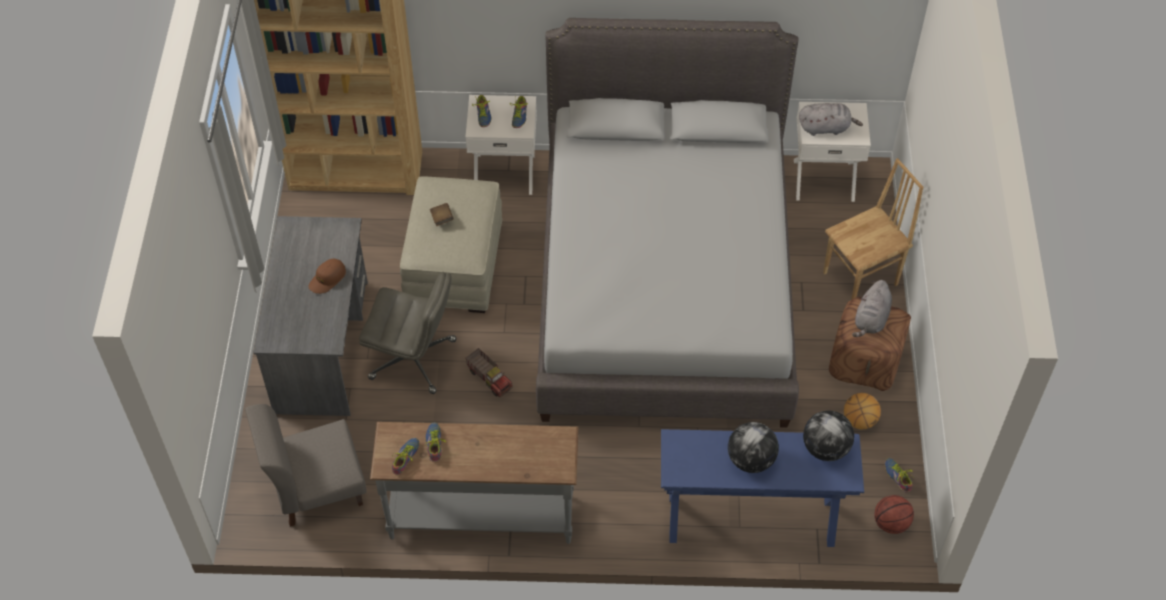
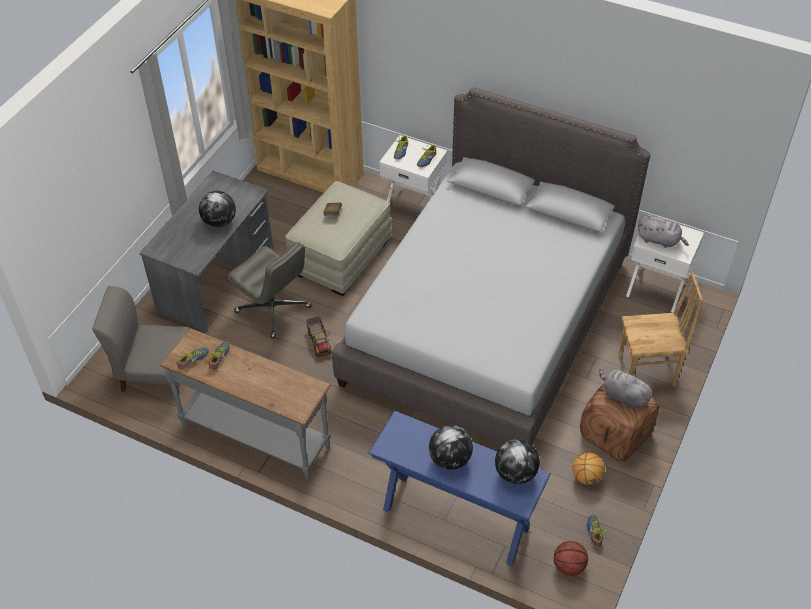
camera: 25 degrees right, 5 degrees down
brown cap [309,259,346,294] -> globe [199,191,236,228]
grey plush toy [852,280,892,337] -> grey plush toy turned 75 degrees clockwise [599,369,654,409]

